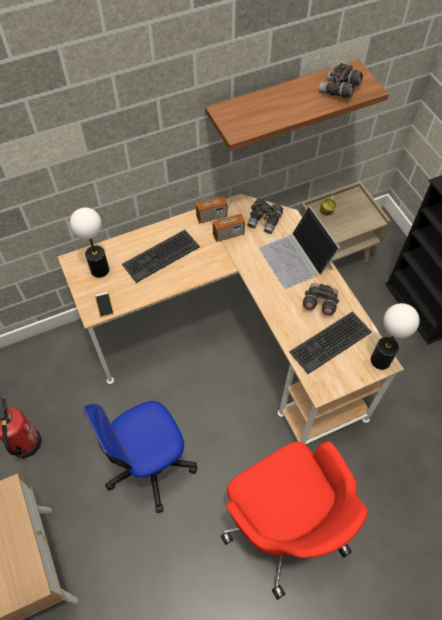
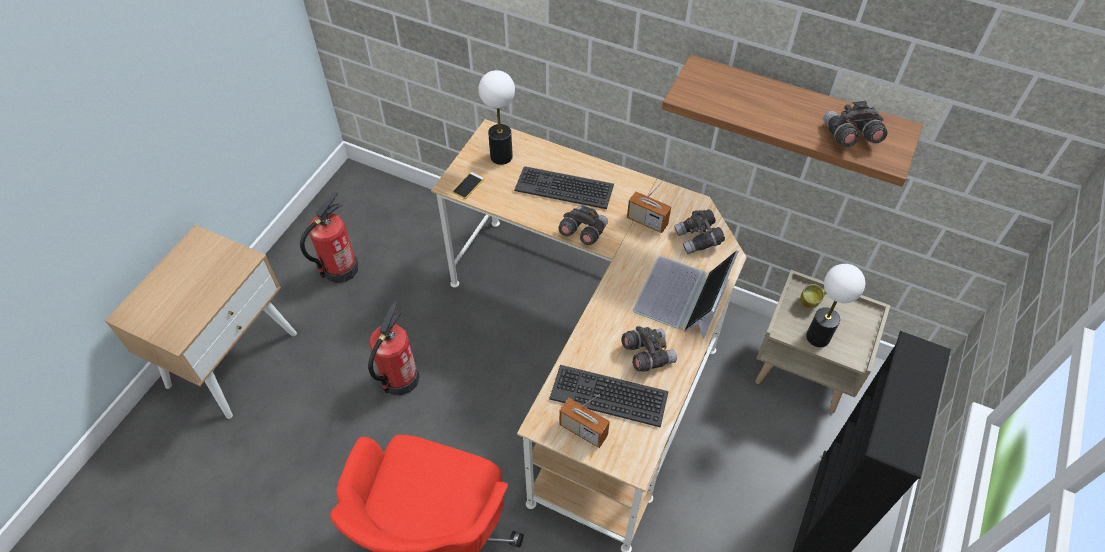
camera: 50 degrees right, 5 degrees down
office chair [84,401,197,513] -> fire extinguisher [368,301,420,396]
radio [196,181,227,224] -> radio moved to [559,394,610,448]
table lamp [371,303,420,370] -> table lamp moved to [806,264,865,347]
none -> grey binoculars [558,205,608,245]

